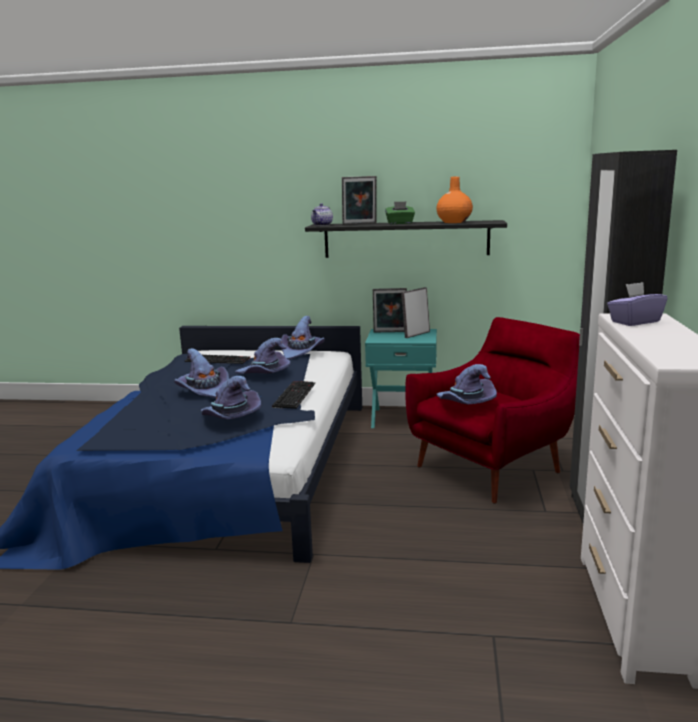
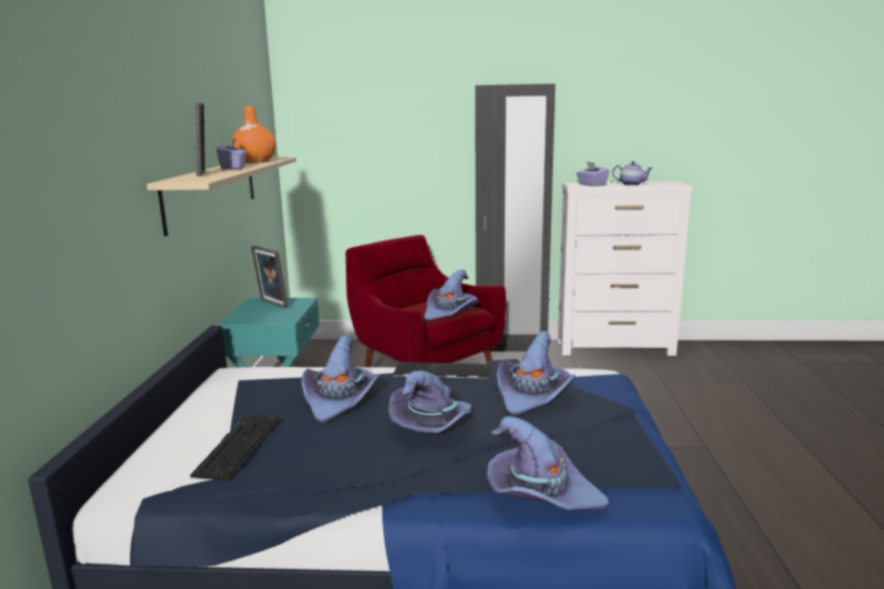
camera: 95 degrees left, 0 degrees up
purple hat [281,316,325,360] -> purple hat moved to [487,416,609,510]
black shelf [305,220,507,258] -> beige shelf [147,157,296,236]
teapot [311,203,333,226] -> teapot moved to [612,161,652,185]
picture frame [373,288,407,332] -> none
green tissue box [385,201,415,224] -> purple tissue box [217,138,246,169]

